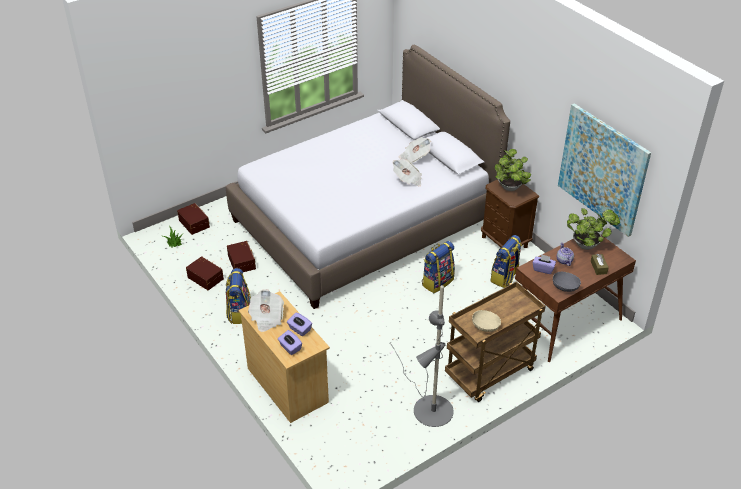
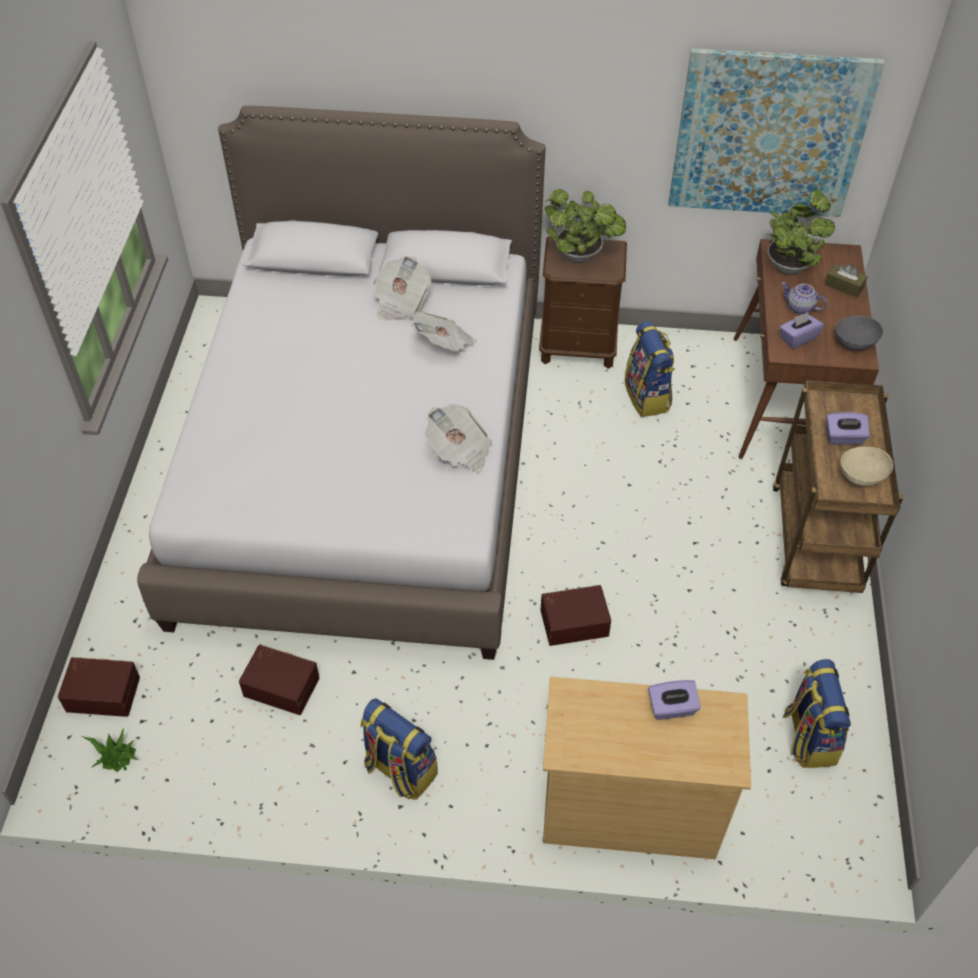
camera: 50 degrees left, 10 degrees up
brown storage box [186,256,224,290] -> brown storage box moved to [541,585,611,646]
newspaper [248,289,284,332] -> newspaper moved to [425,405,492,472]
purple tissue box [278,330,302,355] -> purple tissue box moved to [826,412,870,445]
grey floor lamp [390,285,454,427] -> none
backpack [422,241,455,293] -> backpack moved to [783,659,851,768]

